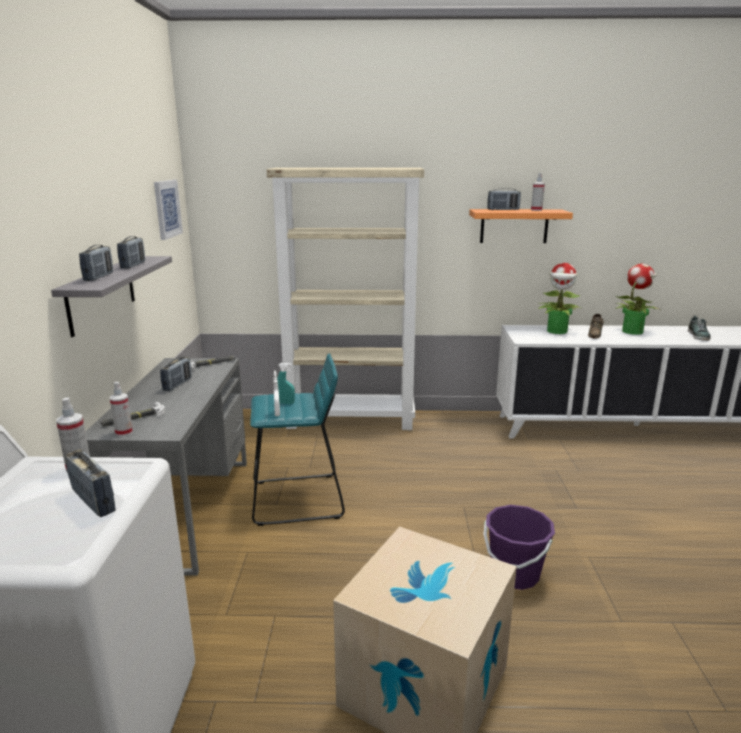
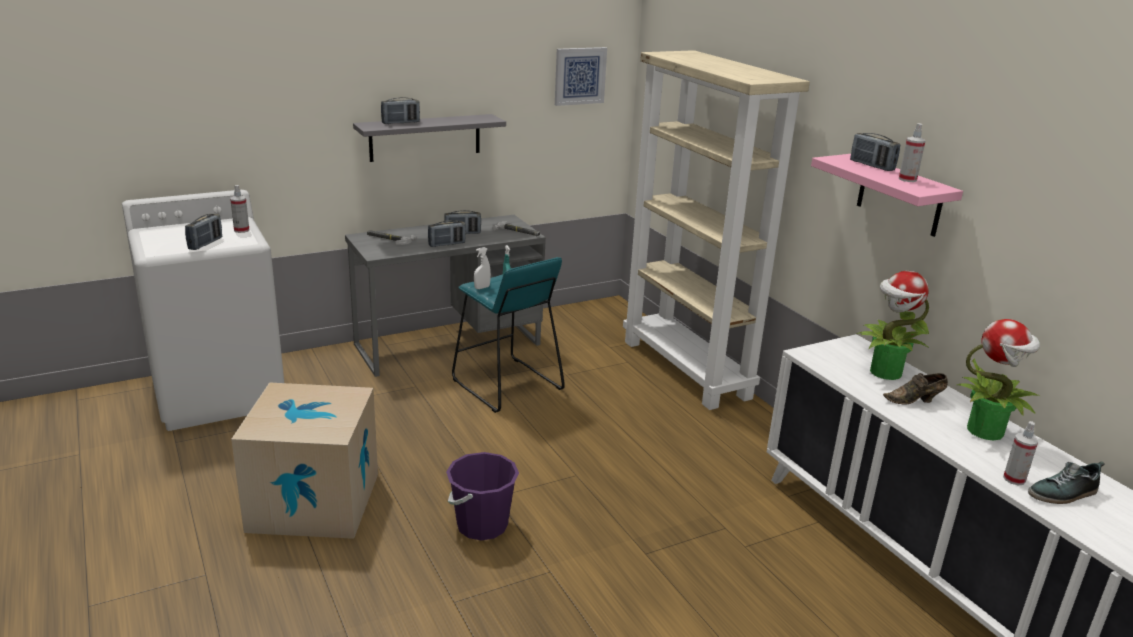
camera: 60 degrees right, 5 degrees up
spray bottle [110,382,133,436] -> spray bottle moved to [1003,421,1038,485]
radio [117,236,145,269] -> radio moved to [428,220,466,247]
orange shelf [469,209,573,243] -> pink shelf [811,154,963,237]

